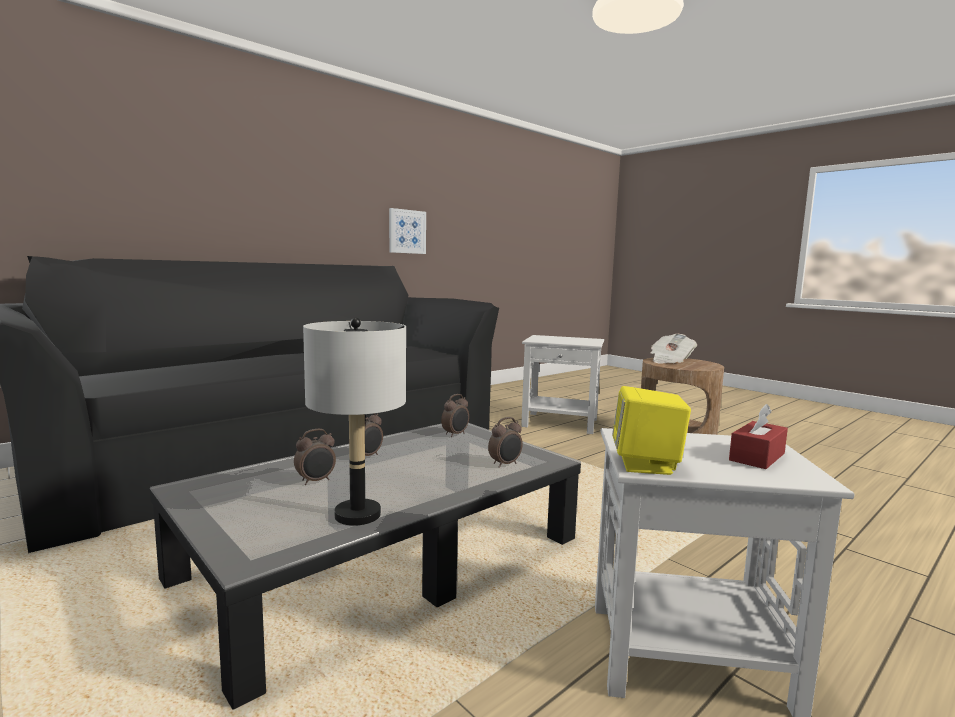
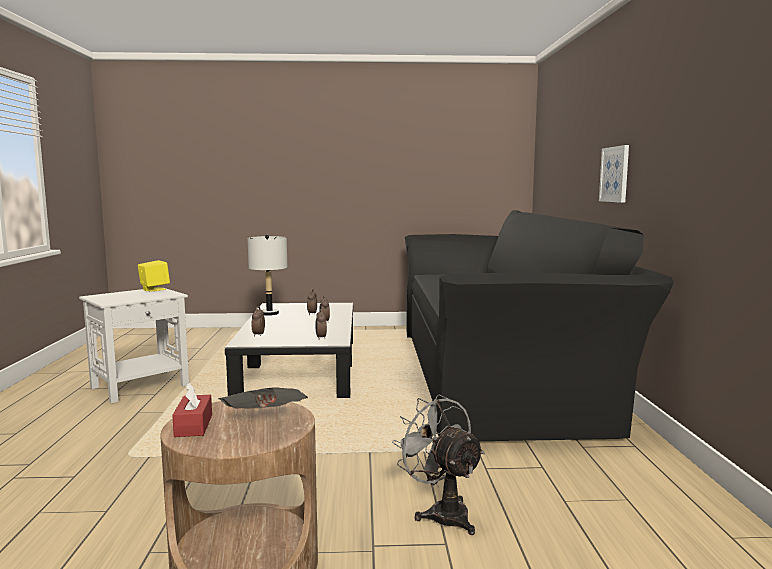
camera: 130 degrees right, 0 degrees up
picture [389,208,426,254] -> picture moved to [599,145,629,203]
white side table [521,335,604,434] -> grey fan [392,395,485,535]
red tissue box [729,404,788,469] -> red tissue box moved to [172,383,212,437]

